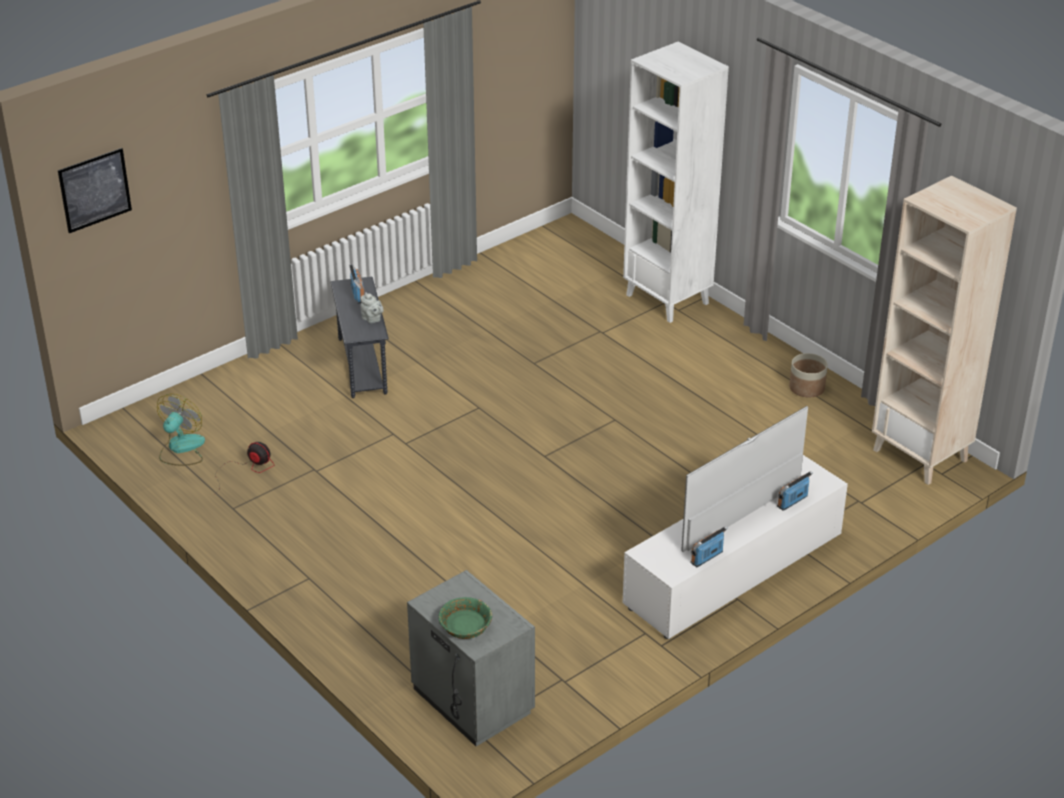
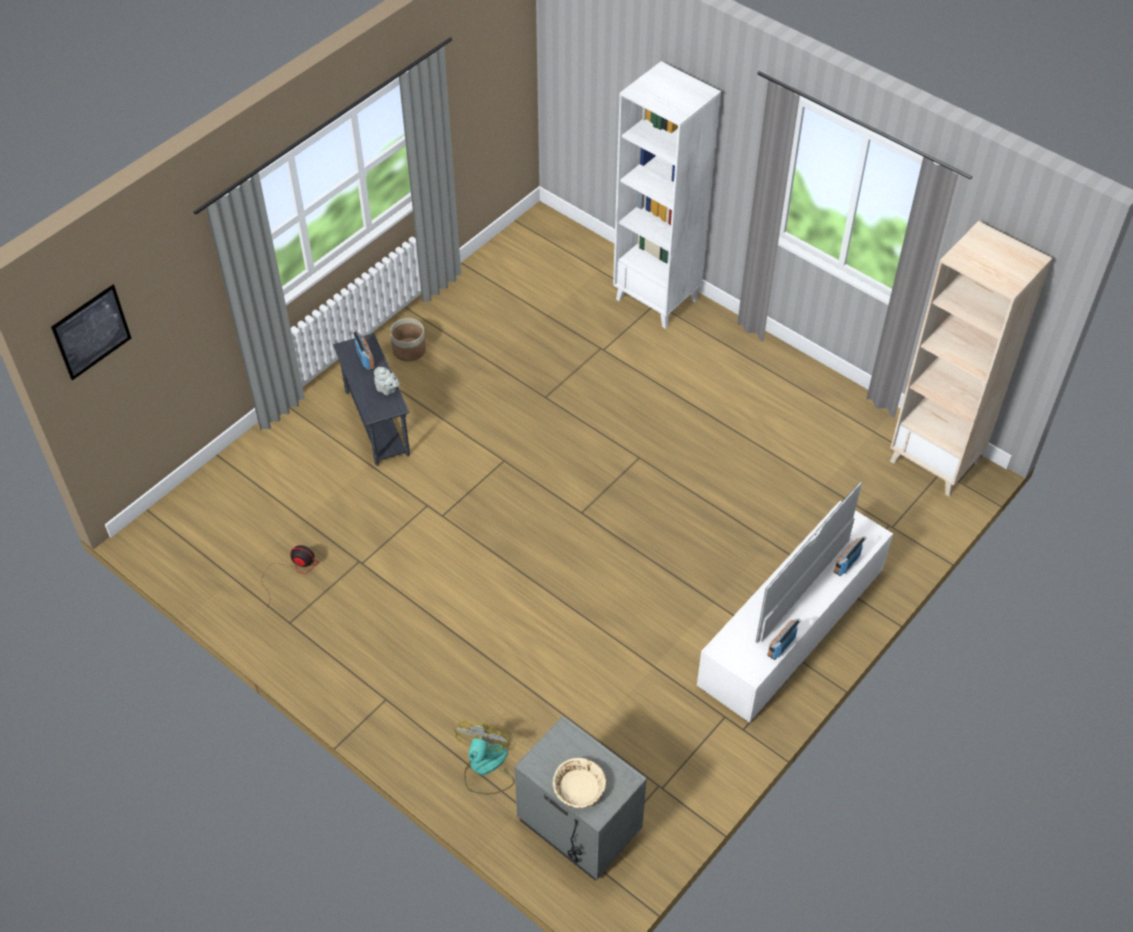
camera: 10 degrees left, 15 degrees up
fan [157,394,205,466] -> fan moved to [454,721,515,794]
green bowl [438,597,492,639] -> beige bowl [553,758,606,808]
planter [789,353,828,397] -> planter moved to [390,318,426,362]

